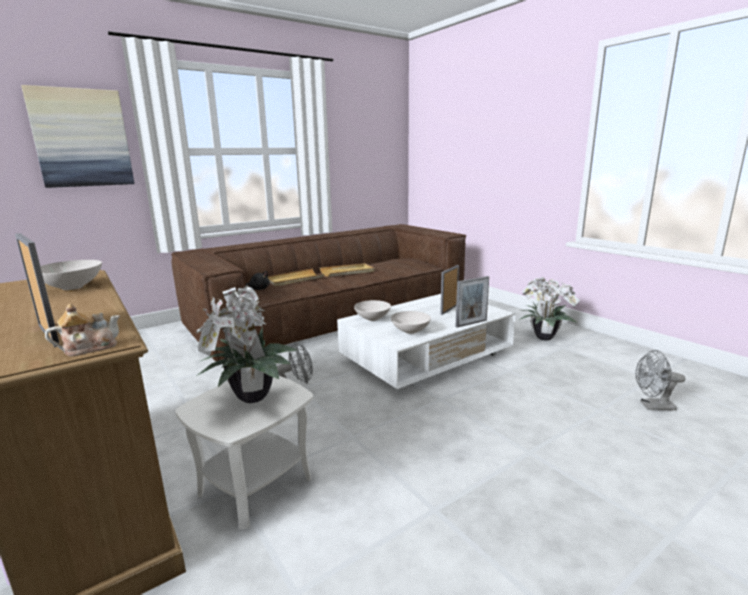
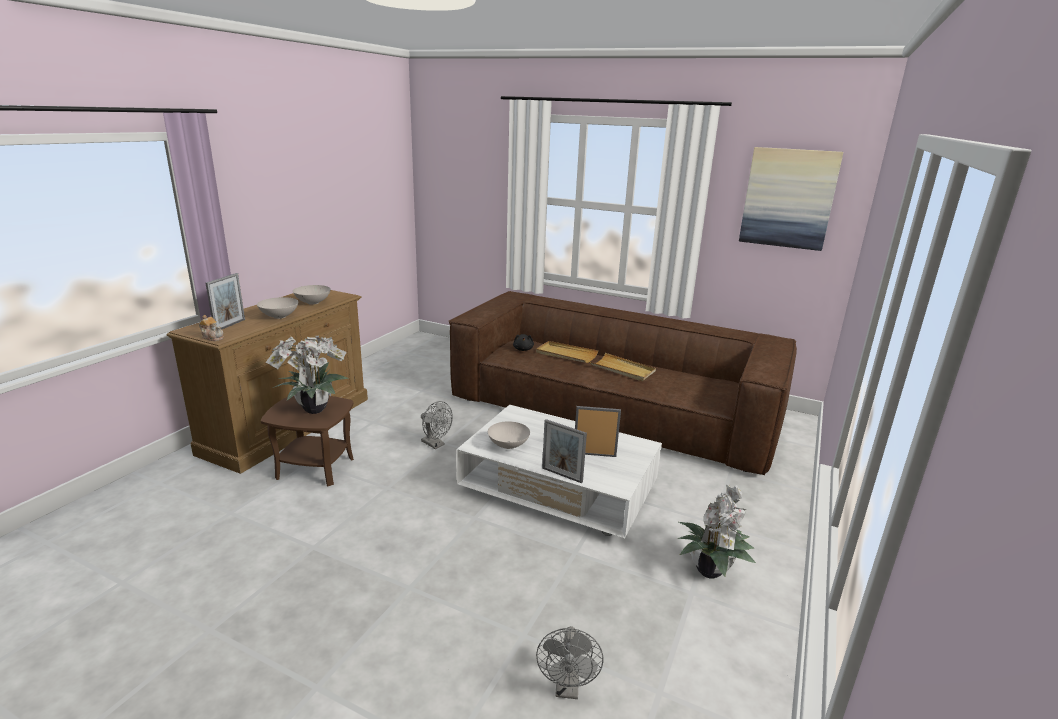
camera: 60 degrees right, 5 degrees up
picture [21,85,134,188] -> picture moved to [739,147,843,251]
white side table [175,376,313,529] -> brown side table [261,396,354,486]
white bowl [354,300,391,321] -> white bowl moved to [257,297,298,319]
grey fan [635,350,685,410] -> grey fan turned 150 degrees counterclockwise [536,626,604,699]

